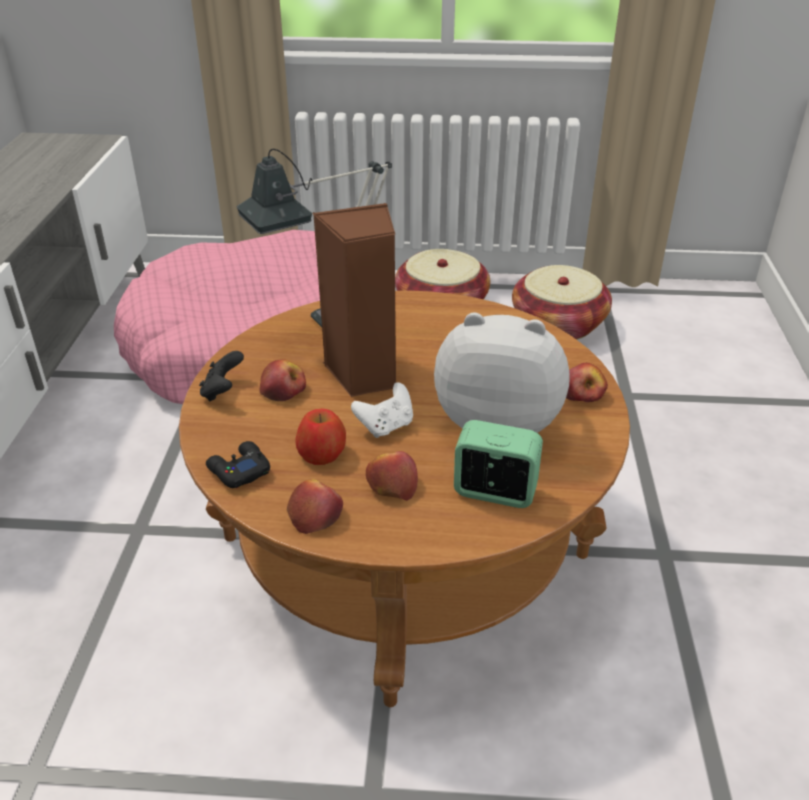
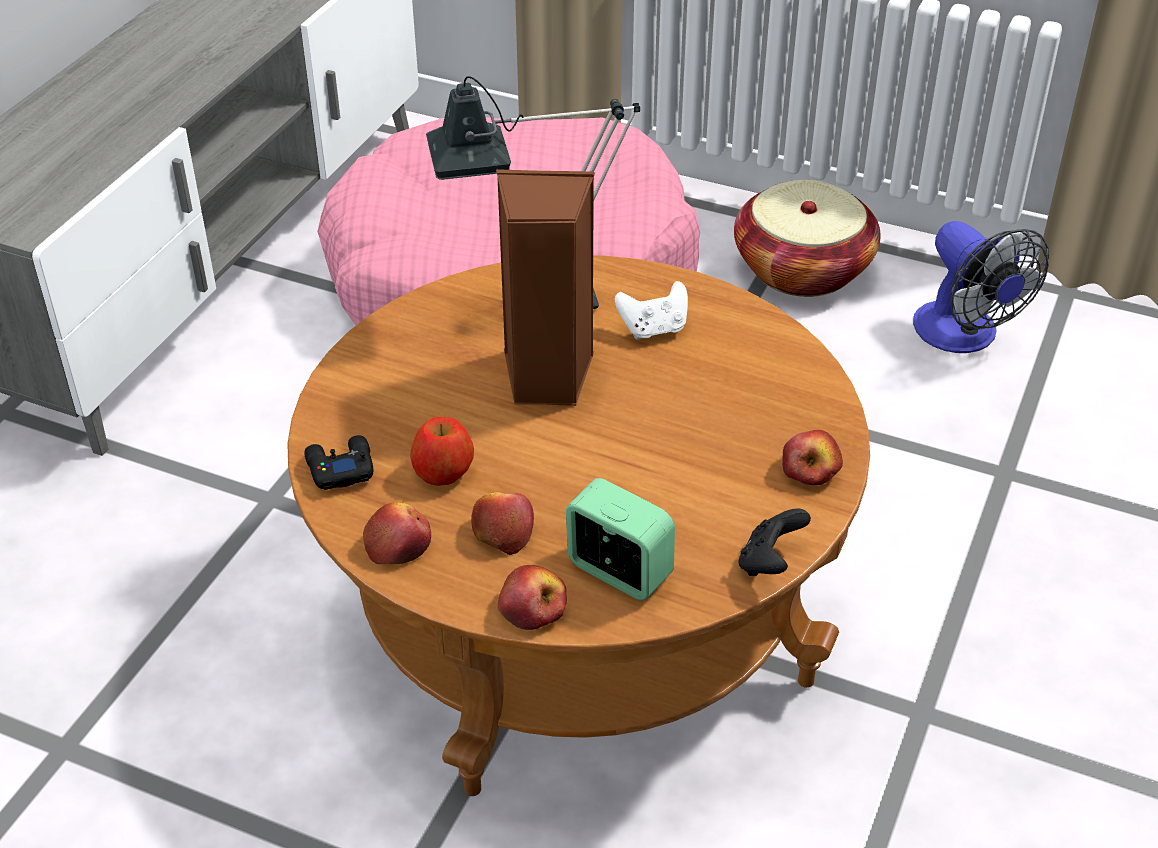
camera: 20 degrees right, 5 degrees up
black game controller [199,351,244,402] -> black game controller moved to [739,508,811,576]
apple [260,359,306,401] -> apple moved to [498,565,567,630]
white game controller [351,382,413,438] -> white game controller moved to [615,281,688,339]
plush toy [434,312,570,433] -> none
basket [512,265,612,340] -> fan [913,221,1049,353]

